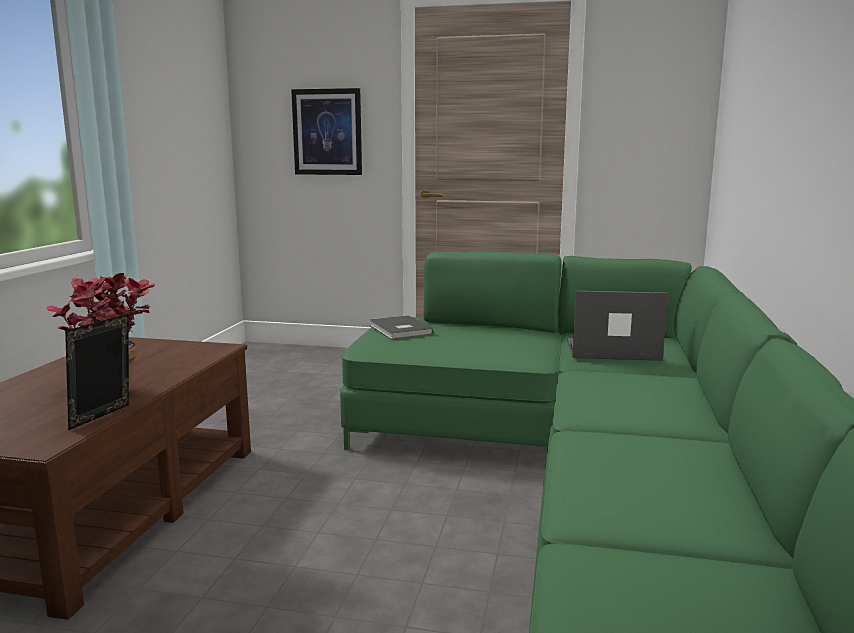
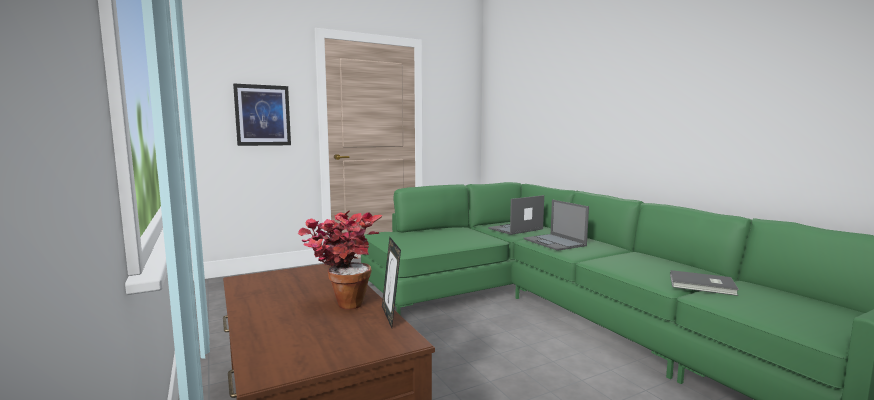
camera: 40 degrees left, 5 degrees down
grey book [369,315,433,339] -> grey book moved to [670,270,739,296]
none -> laptop [524,200,589,251]

